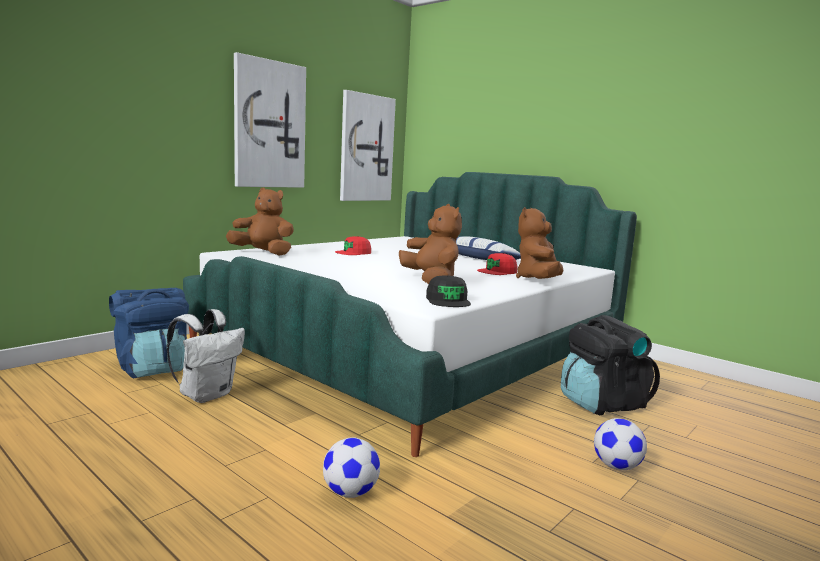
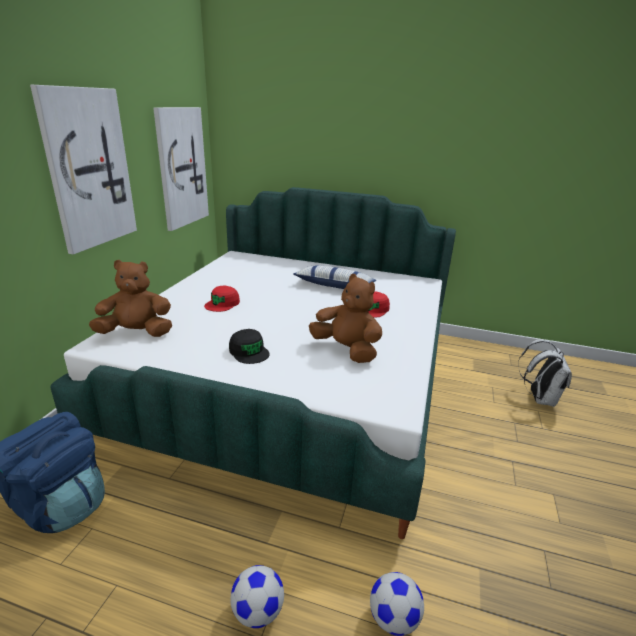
camera: 25 degrees left, 15 degrees up
white backpack [167,309,245,403] -> white backpack moved to [518,339,572,407]
black cap [426,275,471,307] -> black cap moved to [229,329,269,364]
brown plush toy [516,207,564,279] -> none
black backpack [561,315,660,415] -> none
football [594,418,647,470] -> football moved to [230,565,284,628]

